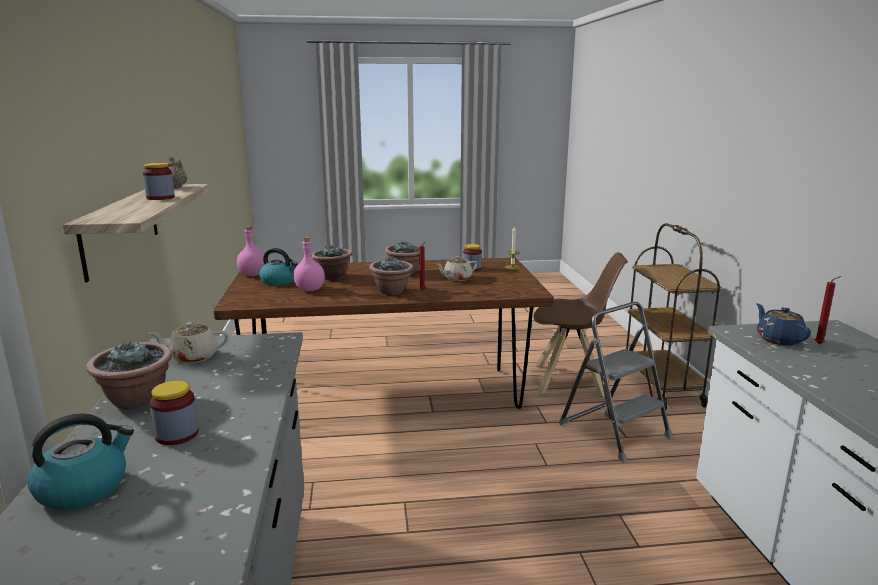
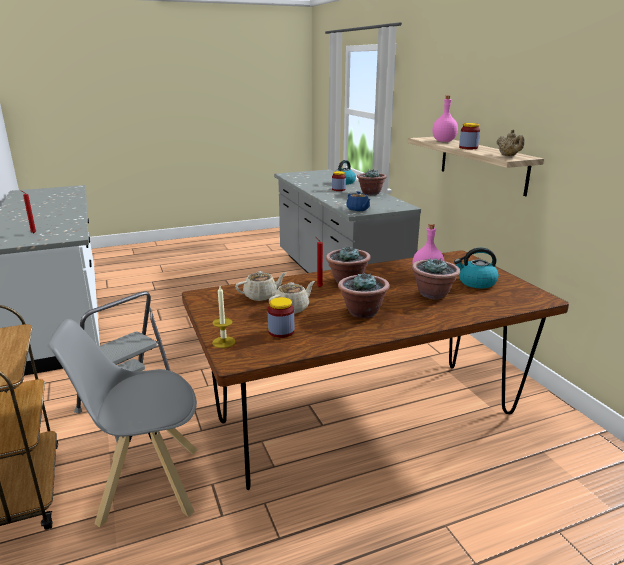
camera: 165 degrees right, 5 degrees up
beige teapot [149,322,229,363] -> beige teapot moved to [235,271,287,301]
pink bottle [237,226,265,276] -> pink bottle moved to [432,96,458,142]
brown chair [533,252,628,397] -> grey chair [47,319,198,528]
blue teapot [756,303,811,346] -> blue teapot moved to [346,191,371,211]

